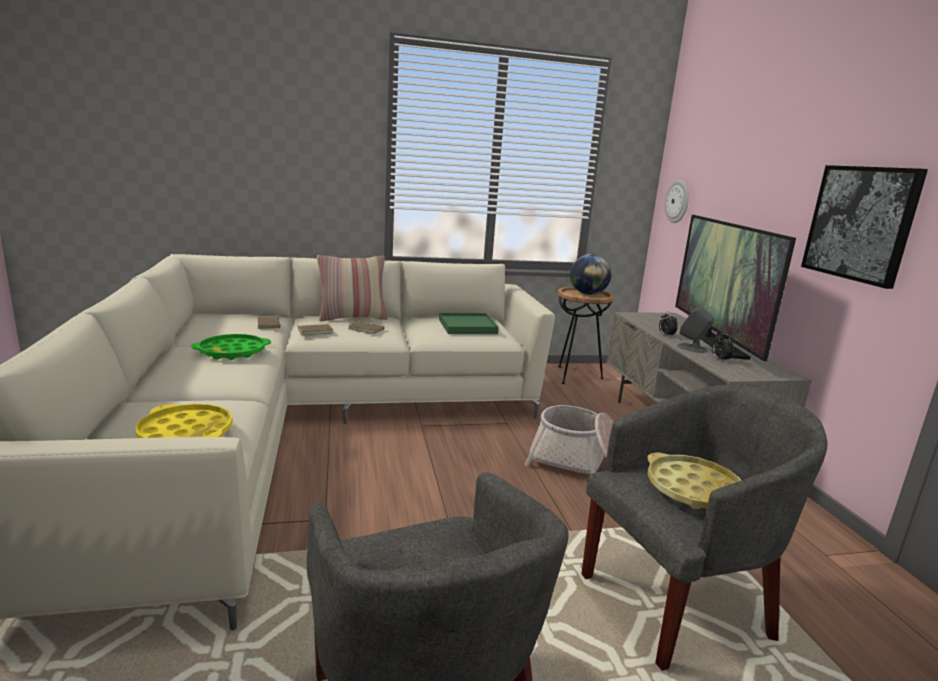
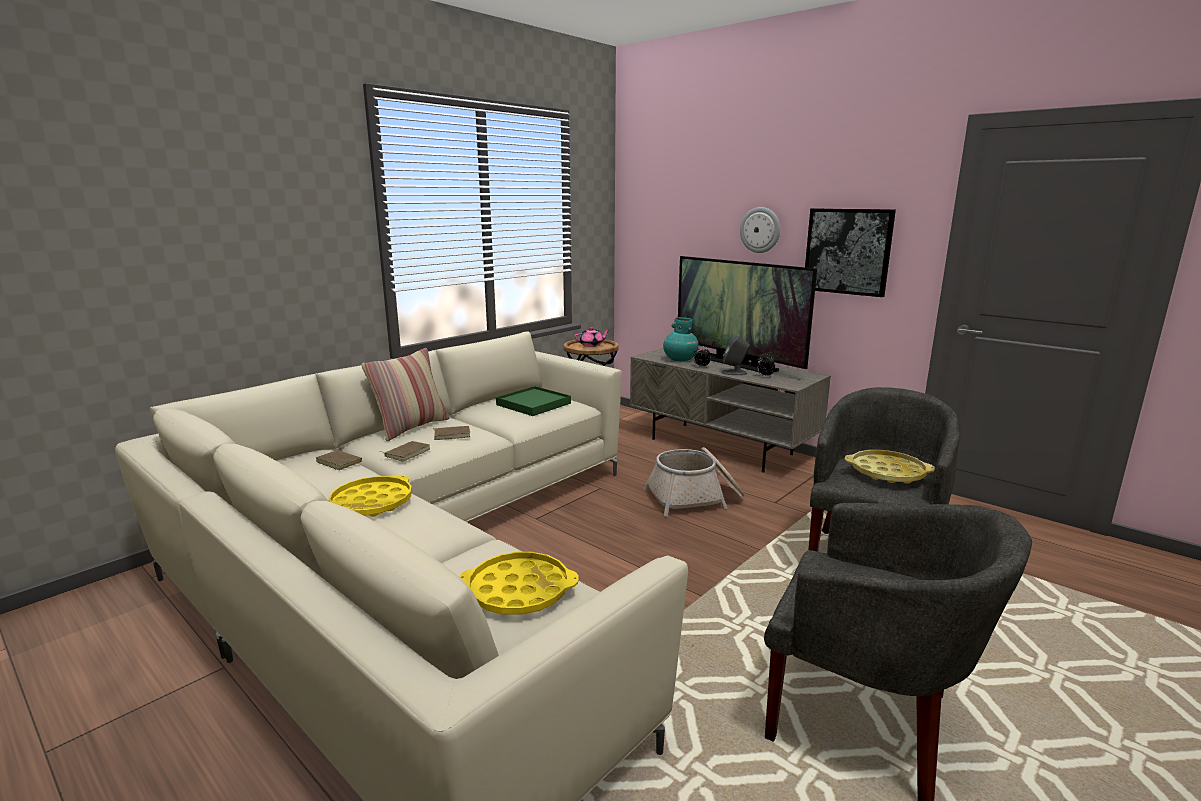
camera: 35 degrees left, 0 degrees up
green tray [191,334,271,360] -> yellow tray [329,475,412,517]
globe [570,254,611,295] -> pink teapot [575,327,609,347]
wall clock [665,180,689,223] -> wall clock moved to [740,207,780,253]
none -> turquoise vase [663,317,699,361]

